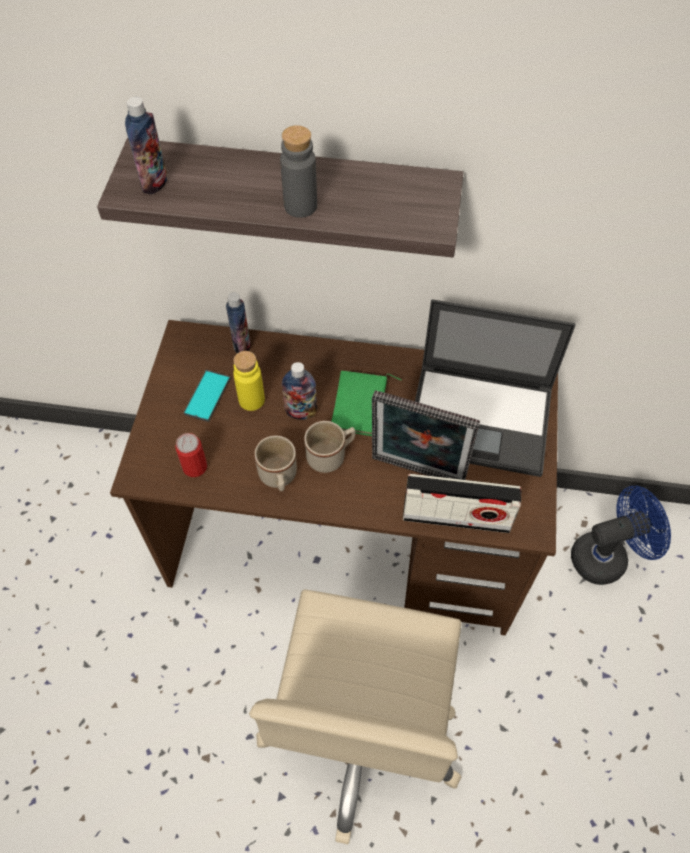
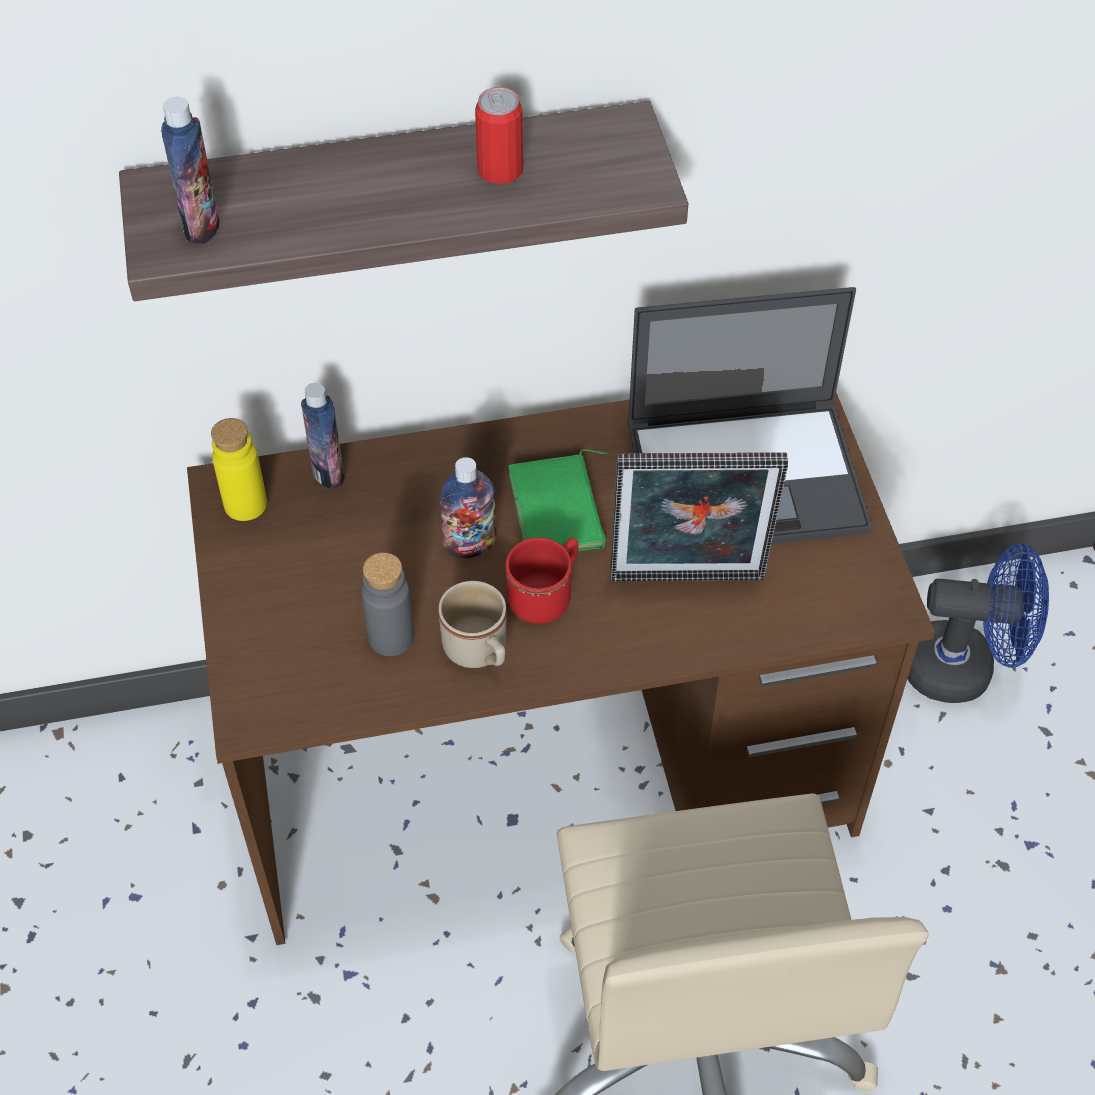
camera: 20 degrees left, 5 degrees down
can [175,433,207,477] -> can moved to [475,87,523,184]
phone [184,370,231,422] -> none
yellow bottle [233,351,265,411] -> yellow bottle moved to [211,418,267,521]
grey bottle [280,125,317,218] -> grey bottle moved to [362,553,414,656]
beige mug [304,421,355,473] -> red mug [506,537,578,624]
radio [403,474,521,533] -> none
blue fan [571,486,671,585] -> blue fan turned 45 degrees clockwise [907,544,1049,703]

